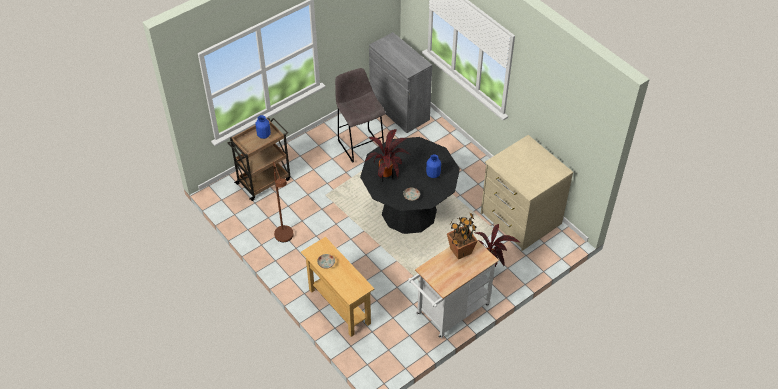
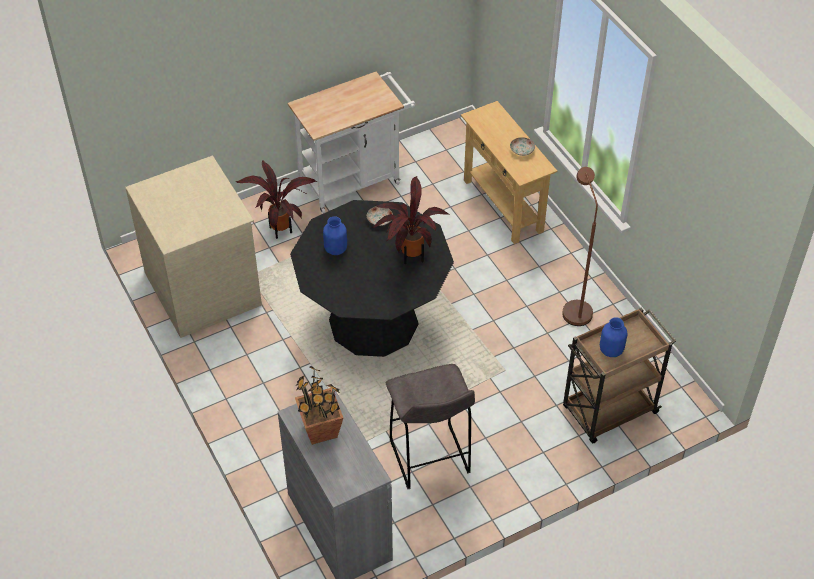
camera: 170 degrees left, 0 degrees up
potted plant [447,213,478,259] -> potted plant moved to [295,366,343,445]

